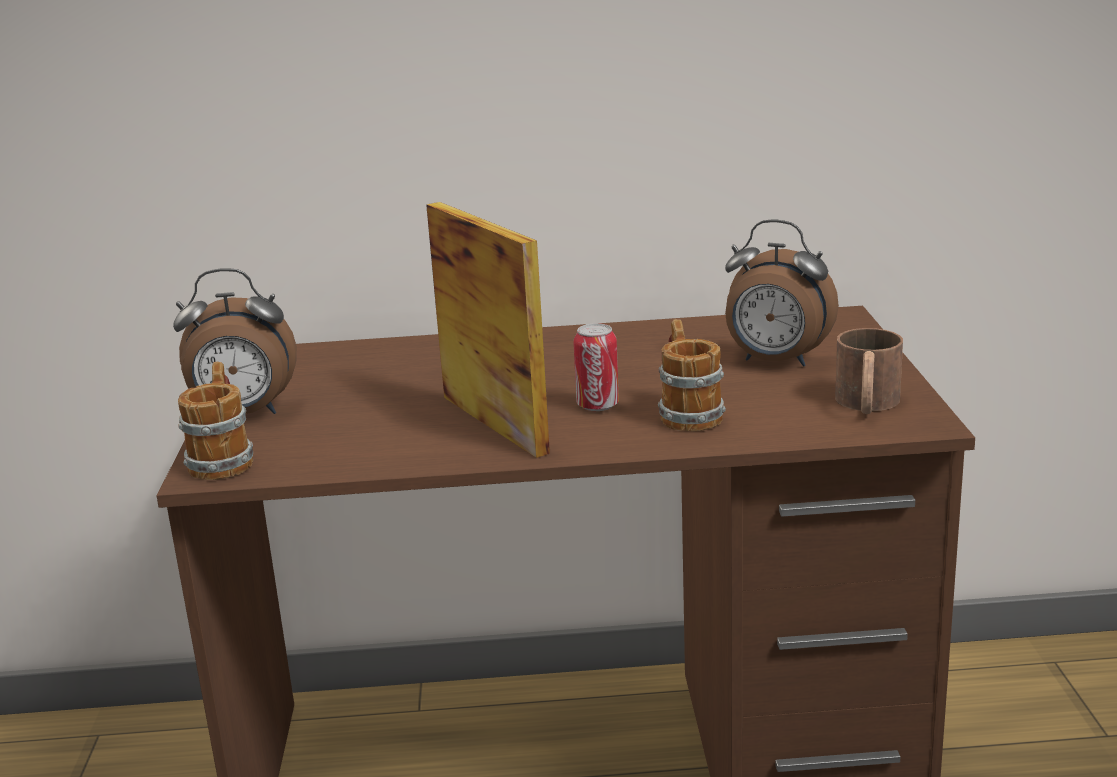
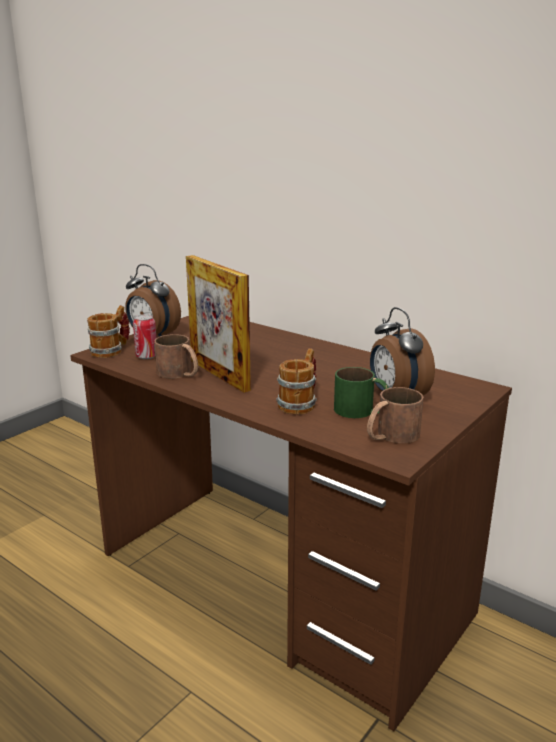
camera: 40 degrees right, 0 degrees up
picture frame [426,202,550,458] -> picture frame turned 135 degrees clockwise [186,255,251,393]
can [573,323,619,411] -> can moved to [133,314,156,359]
none -> brown mug [154,334,198,378]
none -> green mug [334,367,389,418]

